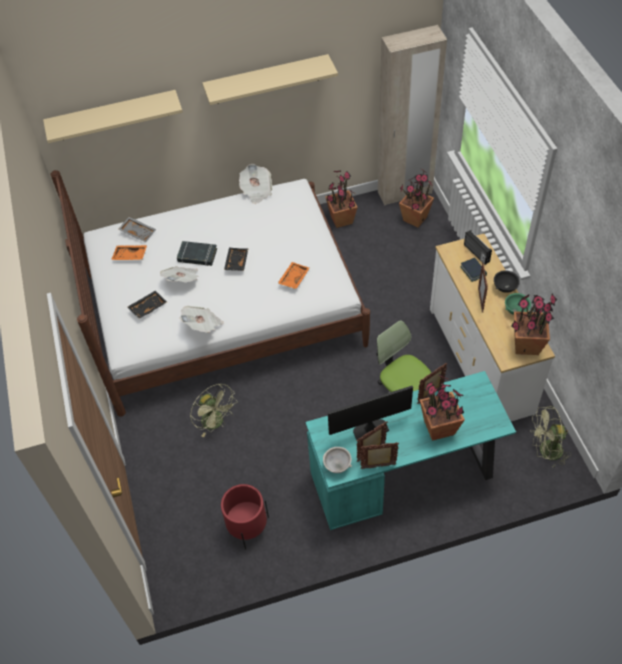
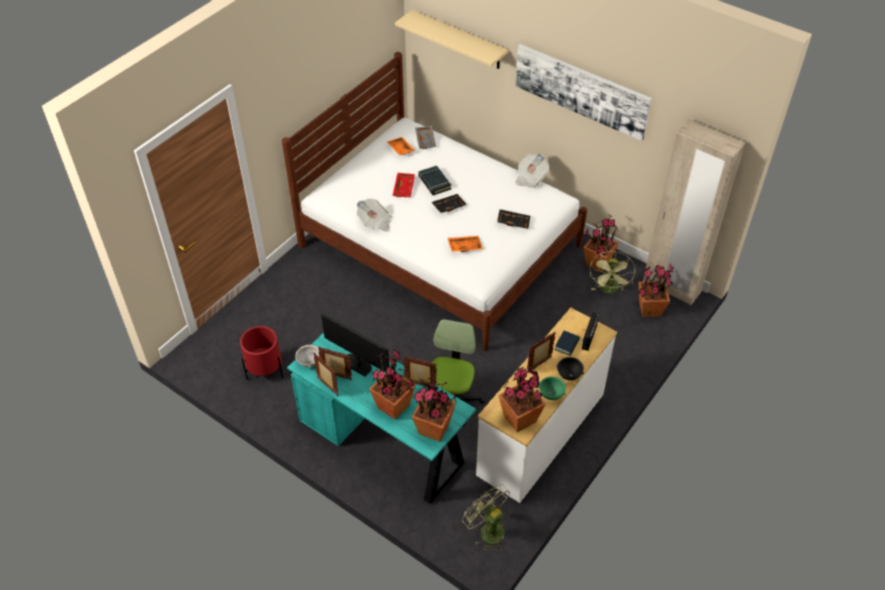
camera: 50 degrees right, 5 degrees down
black tray [127,291,167,319] -> black tray moved to [497,209,530,229]
newspaper [160,266,198,282] -> red tray [392,173,415,197]
green fan [190,383,238,437] -> green fan moved to [590,251,636,293]
beige shelf [202,54,338,105] -> picture [515,44,652,141]
none -> potted plant [412,378,456,442]

